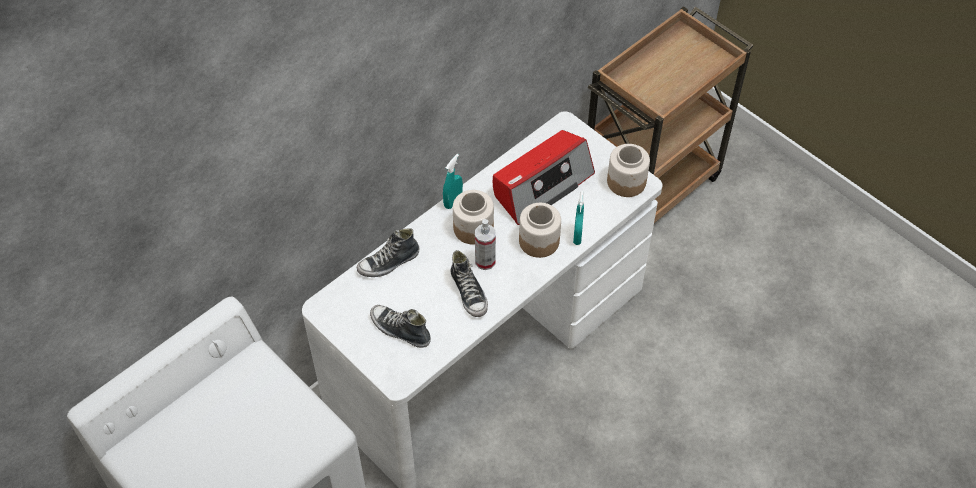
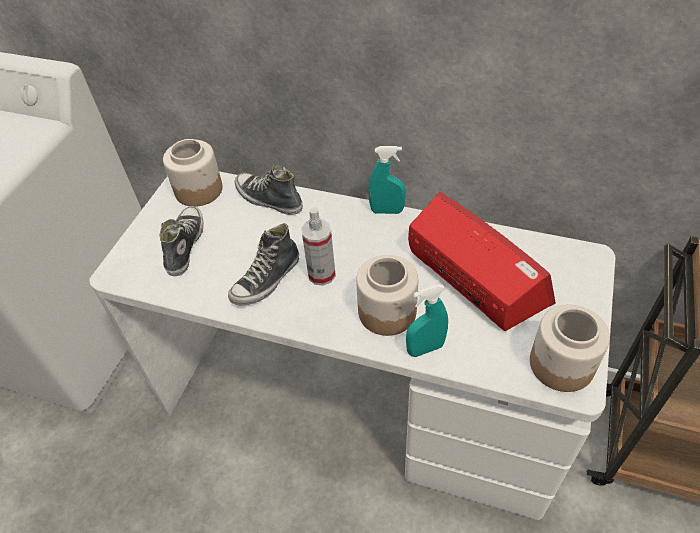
camera: 65 degrees right, 5 degrees down
jar [453,190,494,245] -> jar moved to [163,139,223,207]
radio [493,130,595,225] -> radio turned 150 degrees counterclockwise [408,192,556,331]

